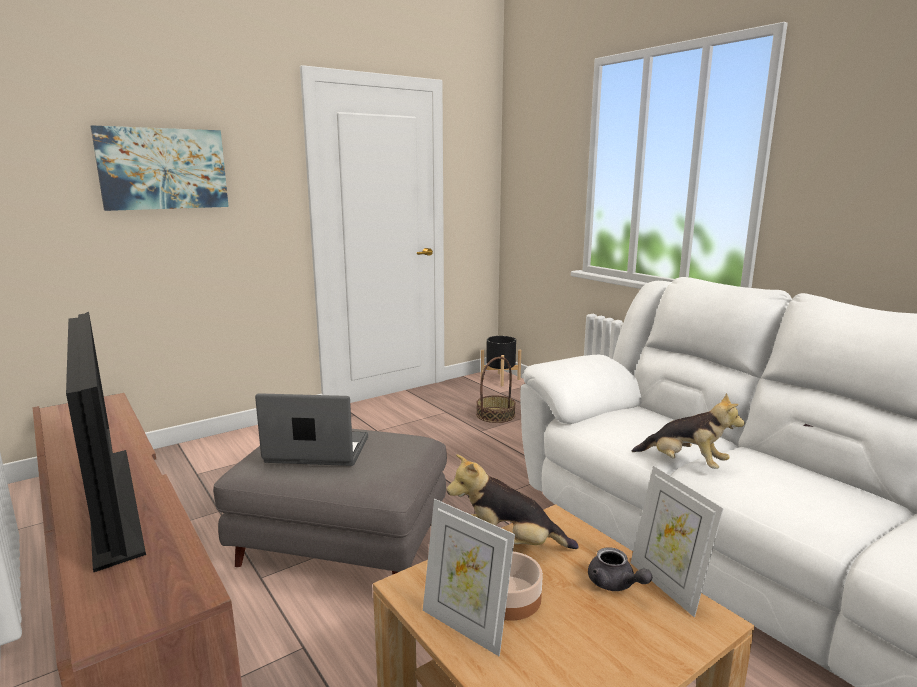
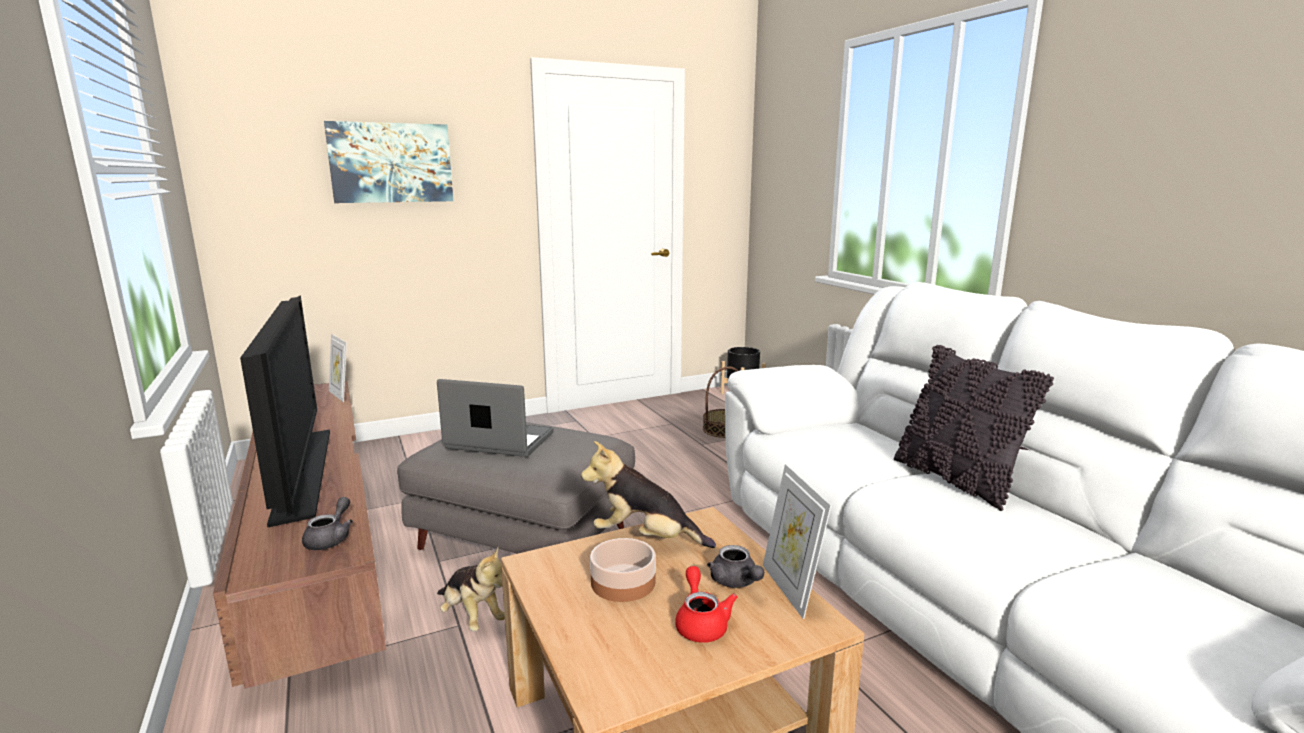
camera: 10 degrees right, 0 degrees up
picture frame [423,499,515,656] -> picture frame moved to [329,334,347,402]
plush toy [631,393,745,469] -> plush toy moved to [437,548,505,631]
none -> grey teapot [302,497,353,550]
none -> red teapot [675,566,738,642]
none -> black pillow [894,345,1054,511]

